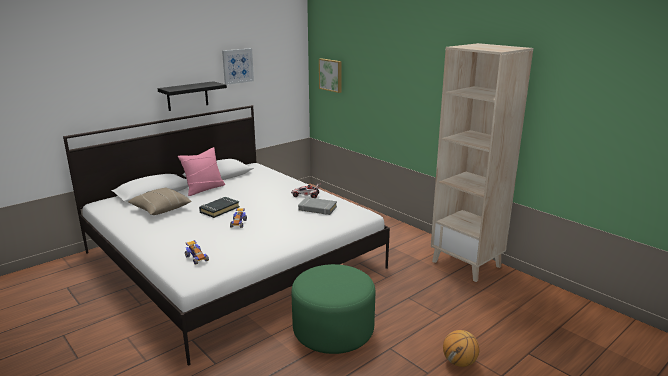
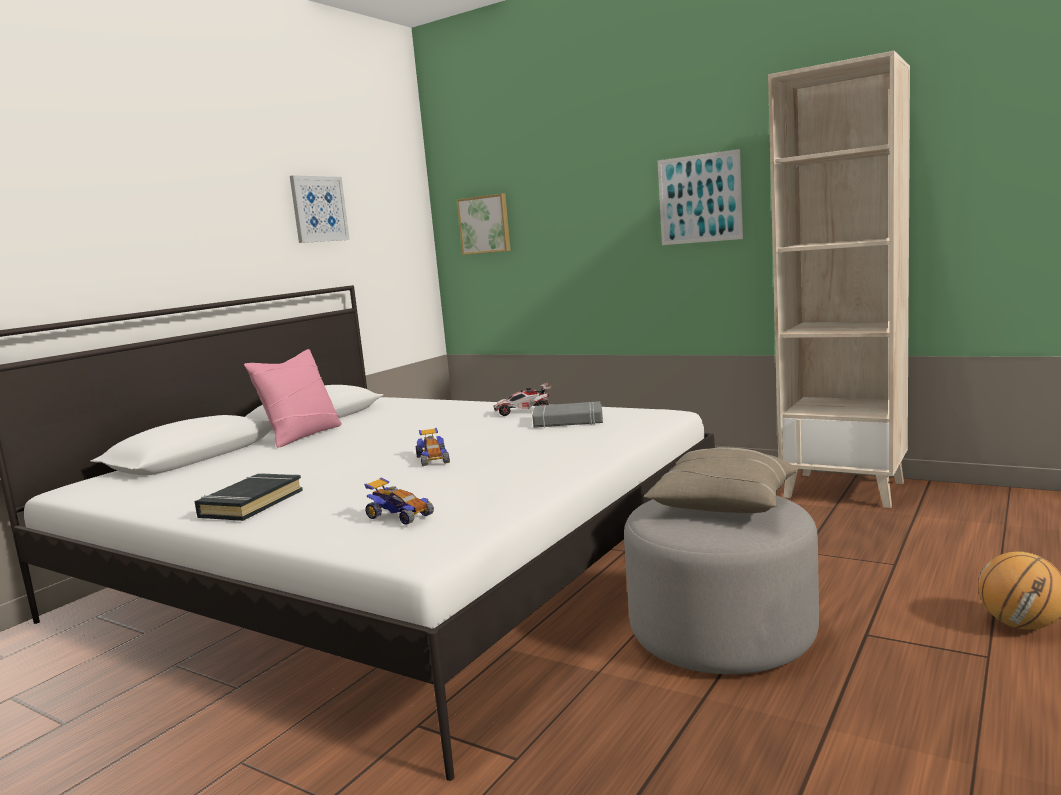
camera: 15 degrees left, 10 degrees down
beige pillow [128,187,192,215] -> beige pillow moved to [644,447,800,513]
black shelf [157,81,227,111] -> none
black book [199,197,240,218] -> black book moved to [194,473,303,521]
green ottoman [291,264,375,354] -> grey ottoman [624,495,819,674]
none -> picture [658,149,743,245]

